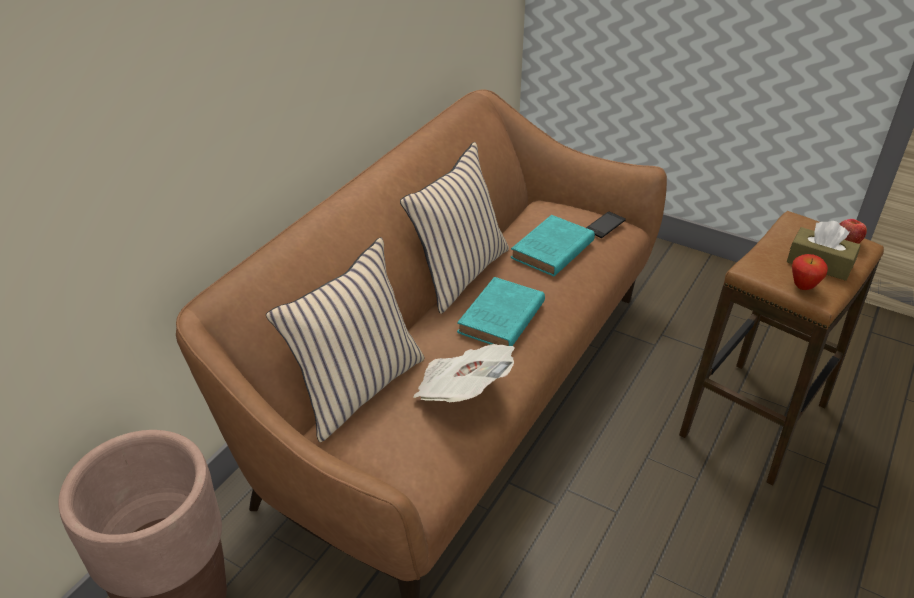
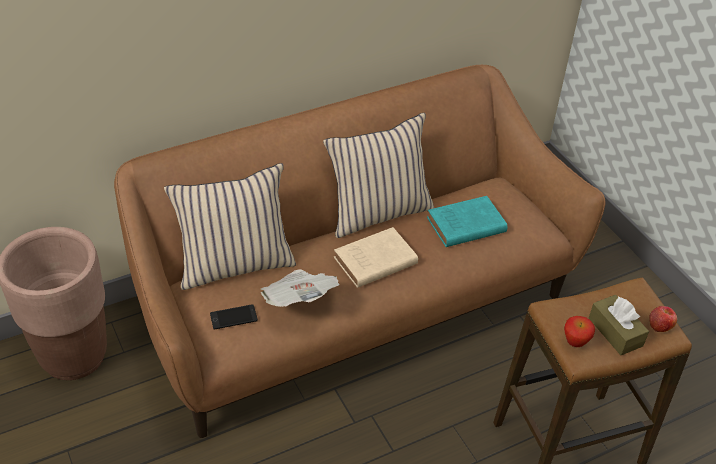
camera: 30 degrees right, 5 degrees up
turquoise book [457,277,545,346] -> beige book [334,227,418,288]
phone [586,212,626,238] -> phone moved to [210,304,258,330]

